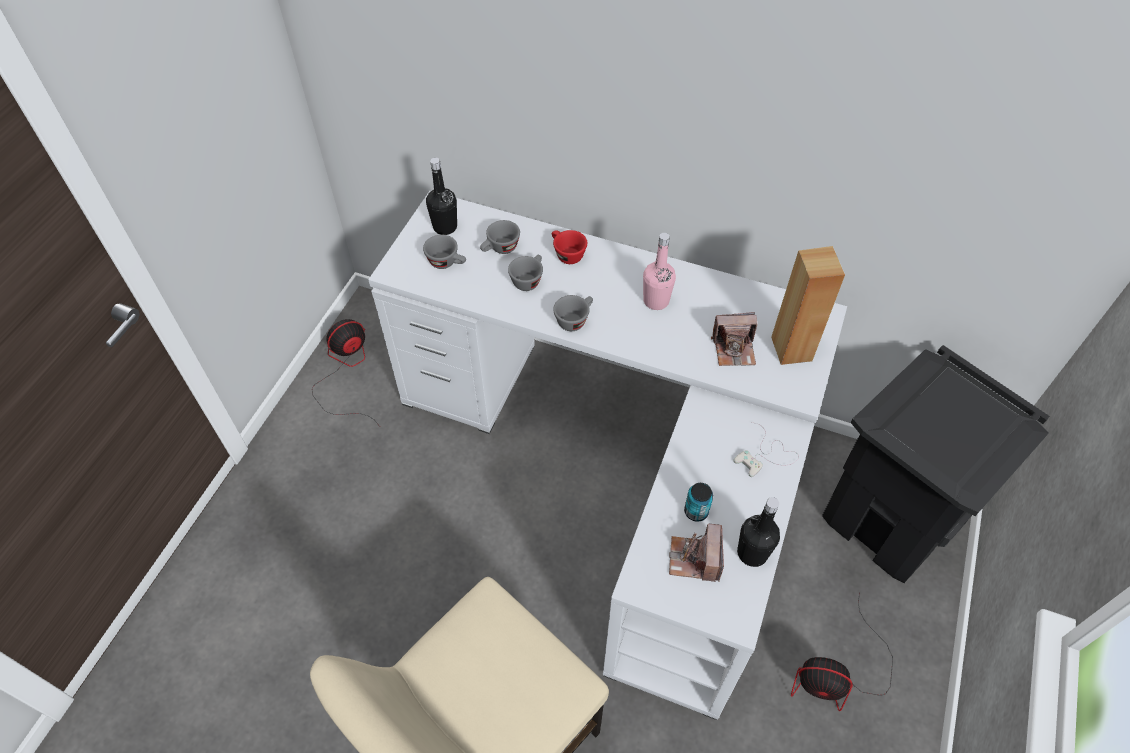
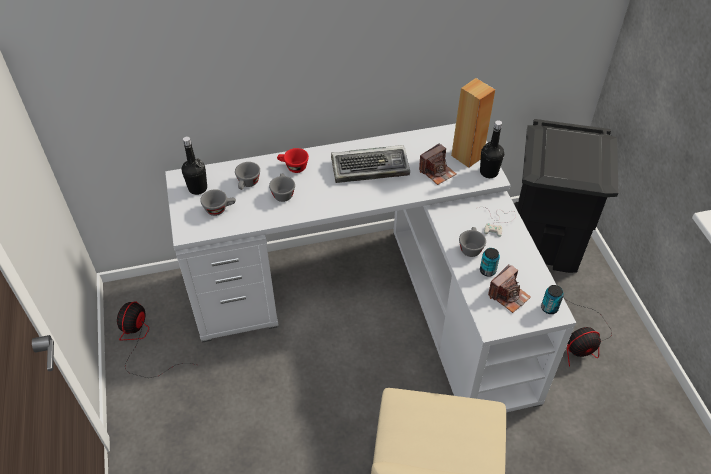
camera: 35 degrees left, 5 degrees down
grey cup [553,295,593,331] -> grey cup moved to [459,227,486,257]
pink bottle [643,233,676,310] -> keyboard [331,145,410,183]
camera [669,524,724,582] -> camera turned 105 degrees counterclockwise [488,264,531,313]
black bottle [737,497,780,567] -> black bottle moved to [480,120,504,178]
none -> can [541,285,564,314]

